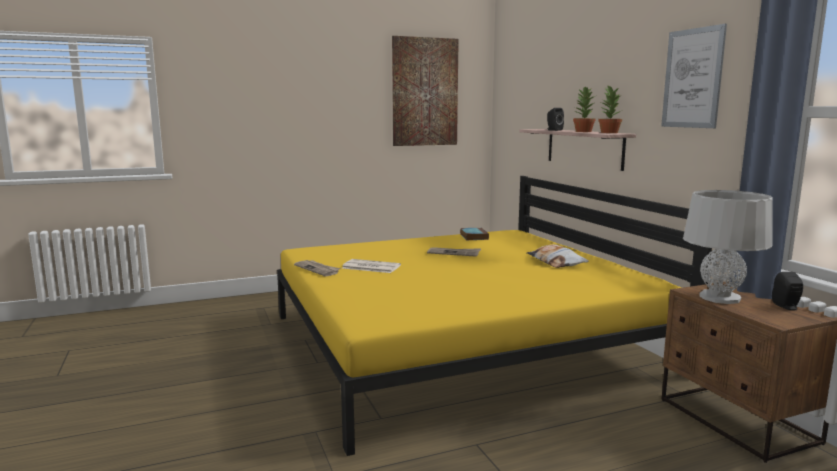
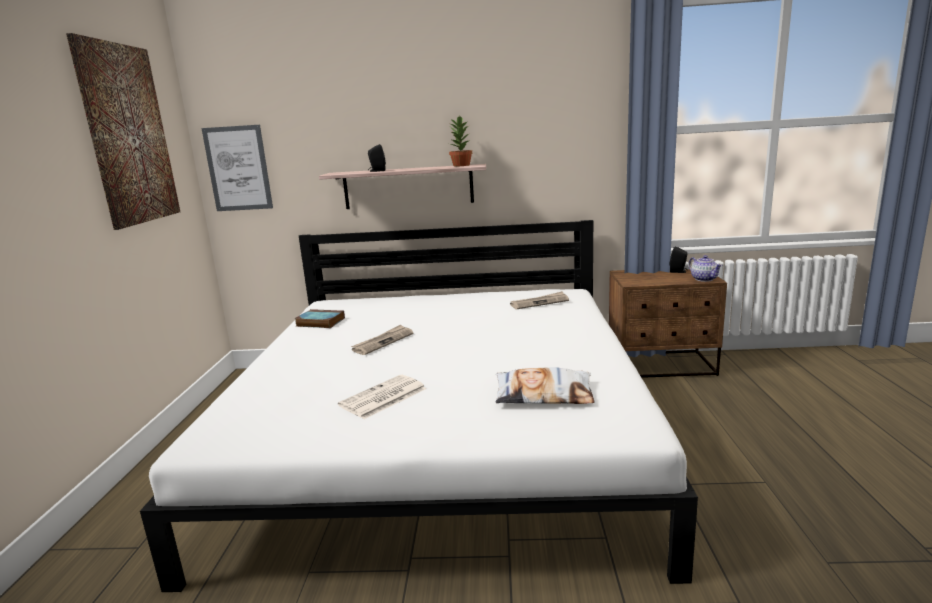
camera: 65 degrees left, 5 degrees up
yellow bed [277,176,712,456] -> white bed [140,220,698,592]
newspaper [294,260,340,276] -> newspaper moved to [510,291,569,310]
pillow [527,244,589,268] -> pillow moved to [496,367,595,404]
potted plant [573,87,595,132] -> none
picture [661,24,727,128] -> picture moved to [201,125,273,211]
grey table lamp [683,190,773,304] -> none
none -> teapot [688,255,722,282]

